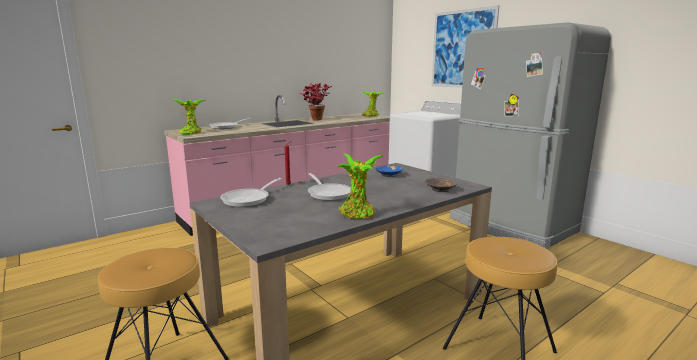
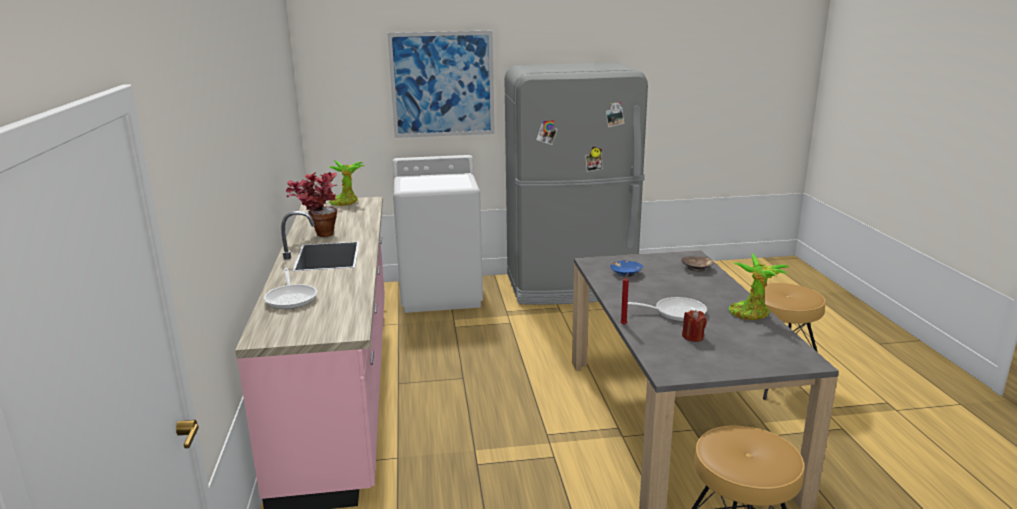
camera: 60 degrees left, 5 degrees up
potted plant [172,99,206,135] -> none
frying pan [220,178,282,207] -> none
none -> red candle [682,310,707,342]

